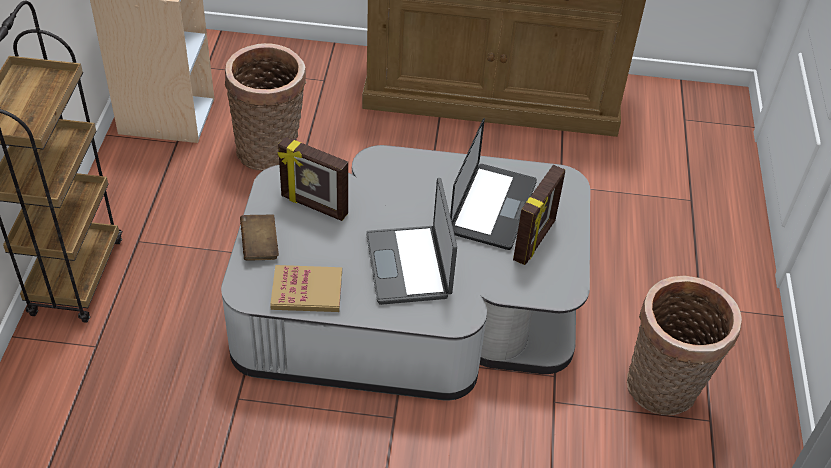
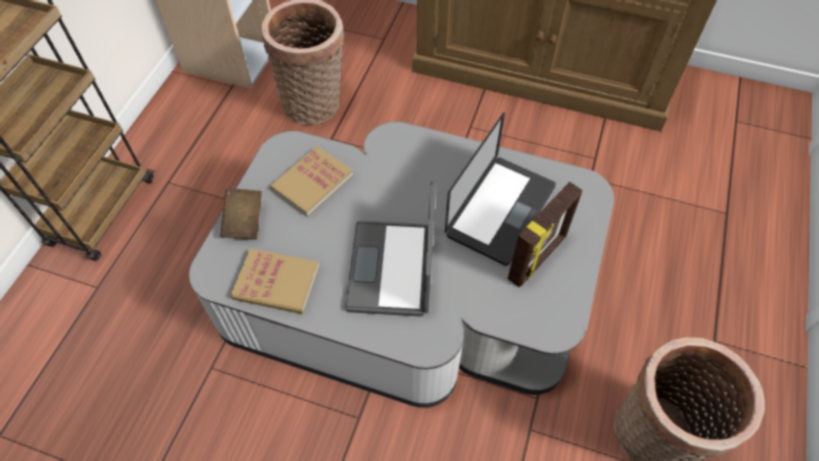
camera: 15 degrees right, 10 degrees up
picture frame [277,137,348,221] -> book [270,146,353,217]

